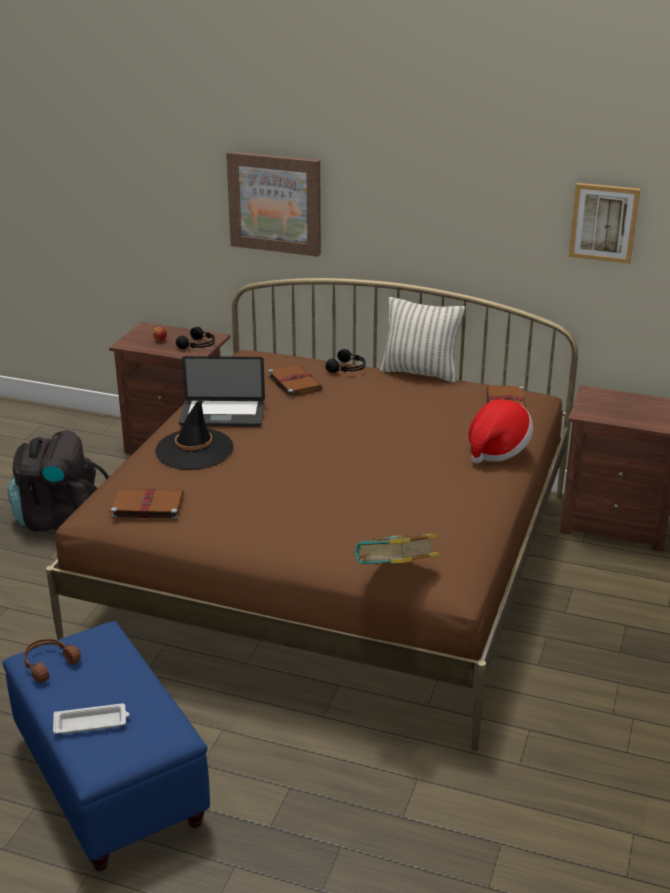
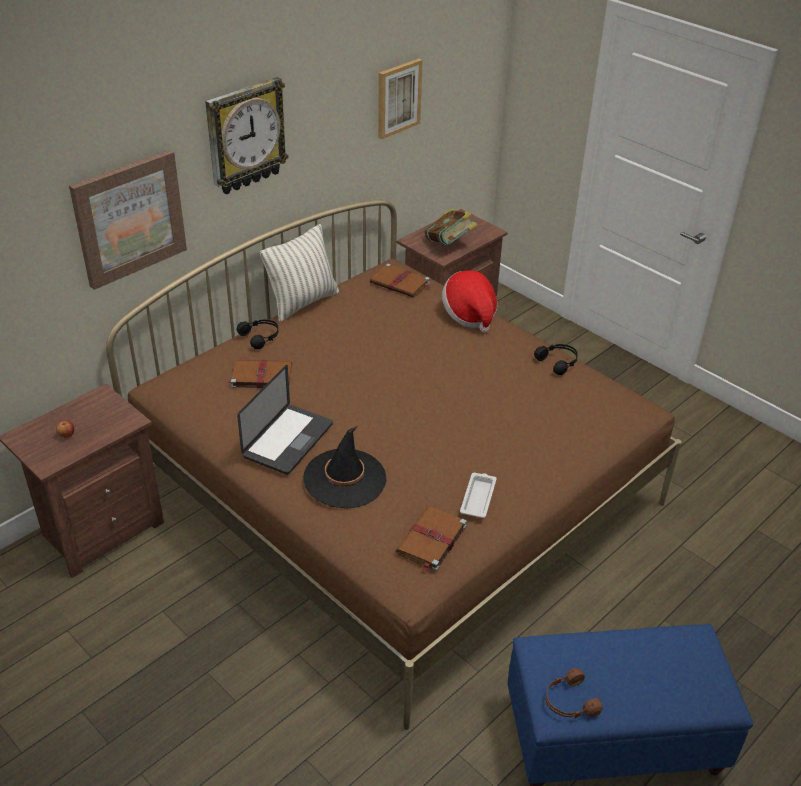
camera: 65 degrees left, 10 degrees up
black backpack [8,430,109,532] -> none
white tray [53,703,129,734] -> white tray moved to [460,473,497,518]
black headphones [176,327,215,349] -> black headphones moved to [534,344,578,375]
book [355,534,439,565] -> book moved to [424,208,478,245]
none -> wall clock [205,77,289,194]

